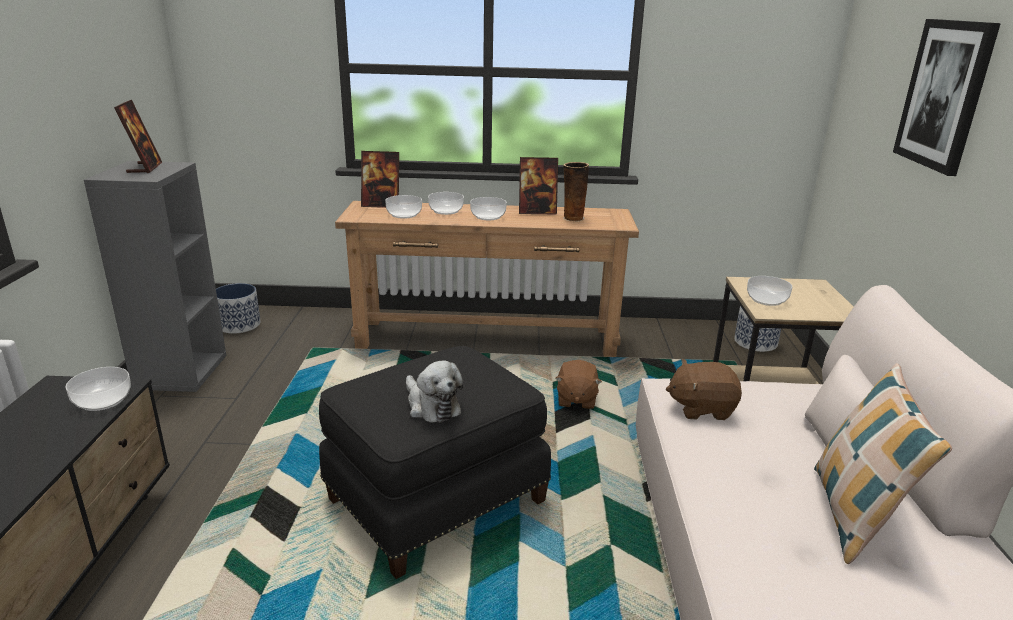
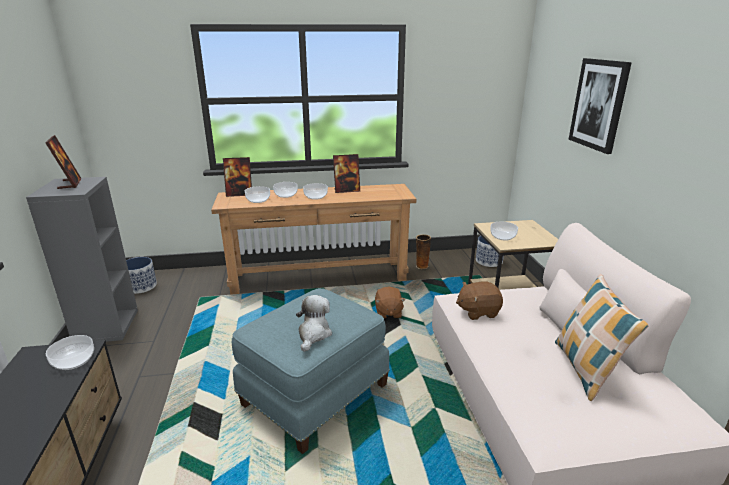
camera: 10 degrees left, 0 degrees up
black ottoman [319,346,551,579] -> blue ottoman [232,288,390,454]
plush toy [406,361,463,423] -> plush toy turned 120 degrees counterclockwise [296,295,332,352]
vase [563,162,589,222] -> vase moved to [416,234,431,269]

